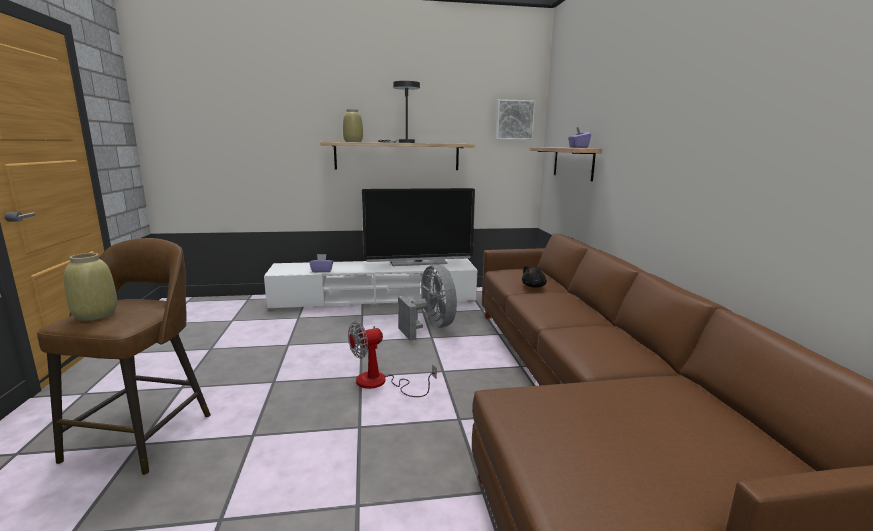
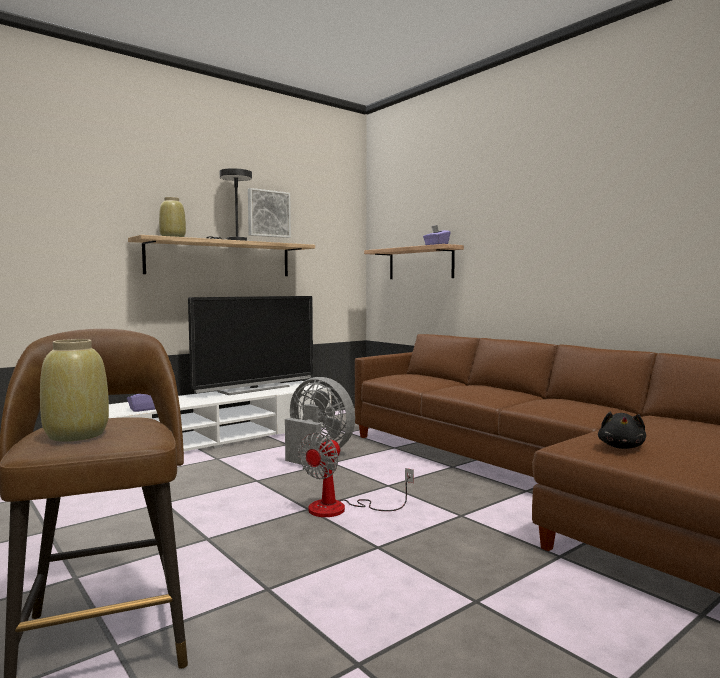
camera: 30 degrees left, 10 degrees down
picture [496,99,535,140] -> picture moved to [248,188,291,238]
black plush toy [522,266,547,288] -> black plush toy moved to [598,412,646,449]

